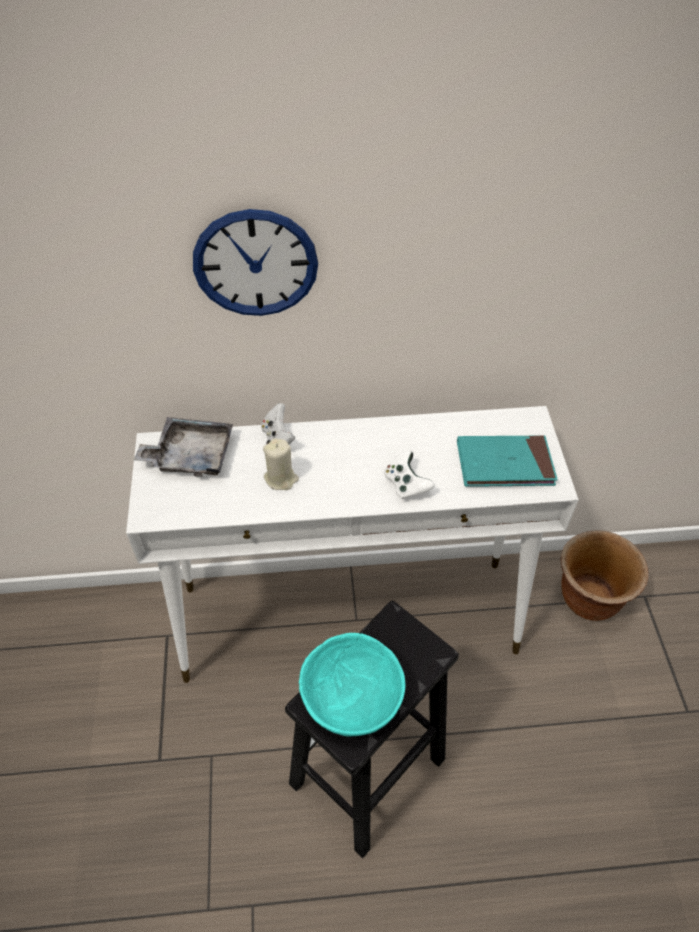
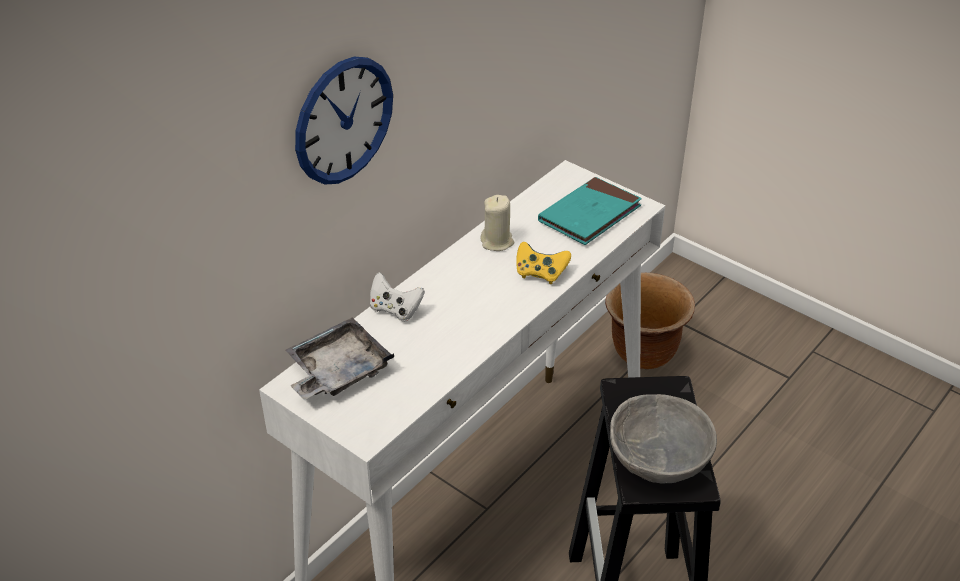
camera: 45 degrees left, 10 degrees down
beige candle [263,438,299,490] -> beige candle moved to [480,195,514,251]
turquoise bowl [299,633,405,736] -> grey bowl [610,394,717,483]
white game controller [384,450,434,499] -> yellow game controller [516,242,571,284]

